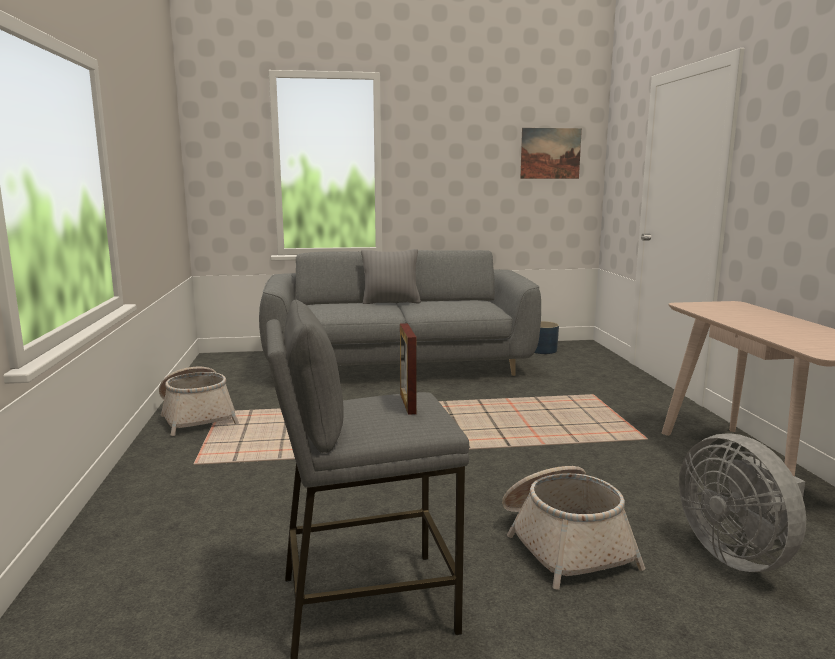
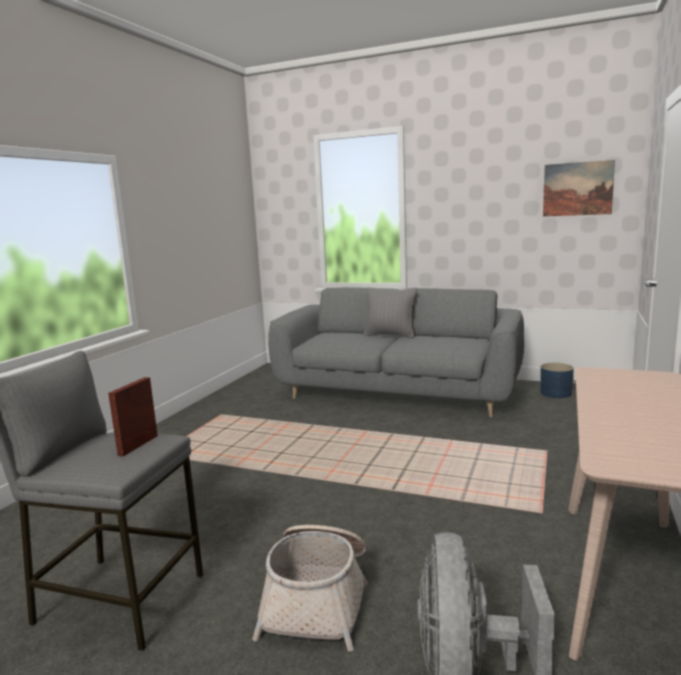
camera: 30 degrees right, 0 degrees up
basket [159,367,239,436] -> none

